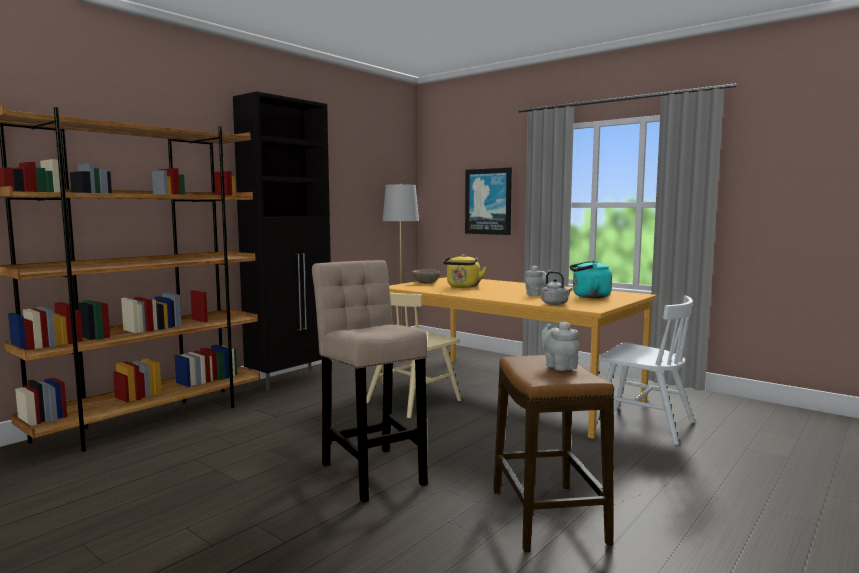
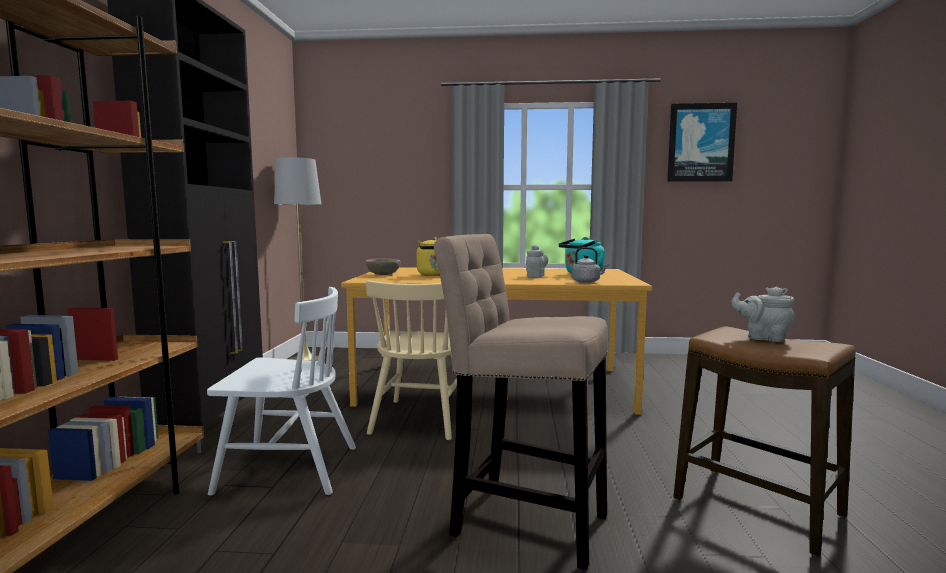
camera: 35 degrees left, 0 degrees up
picture [465,167,512,235] -> picture moved to [667,103,737,182]
white chair [596,296,695,445] -> white chair moved to [207,287,356,496]

